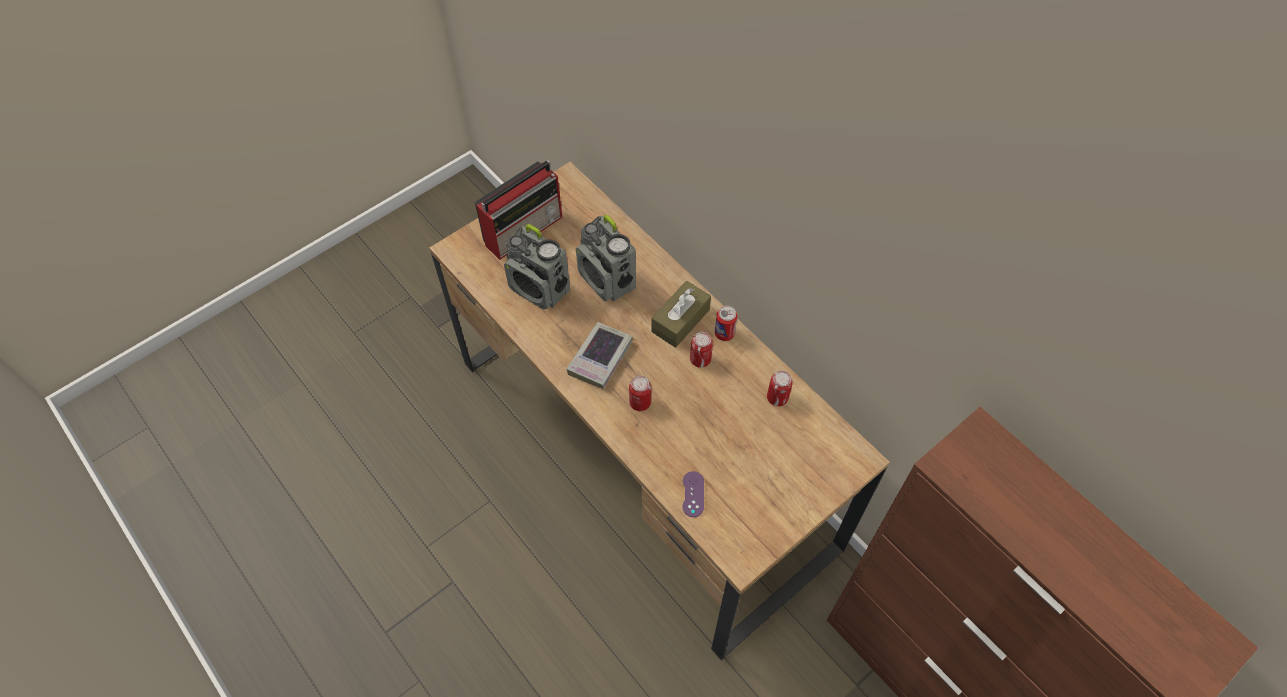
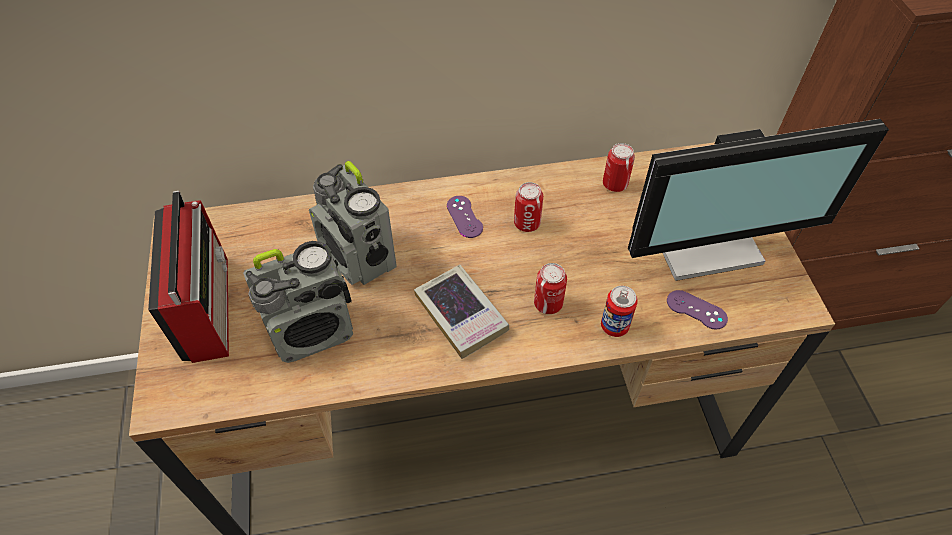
camera: 60 degrees left, 5 degrees down
radio [576,215,636,301] -> radio turned 60 degrees clockwise [309,161,397,285]
brown tissue box [651,281,711,348] -> purple game controller [447,196,483,238]
can [715,306,738,341] -> can moved to [601,286,638,337]
none -> monitor [628,119,889,281]

